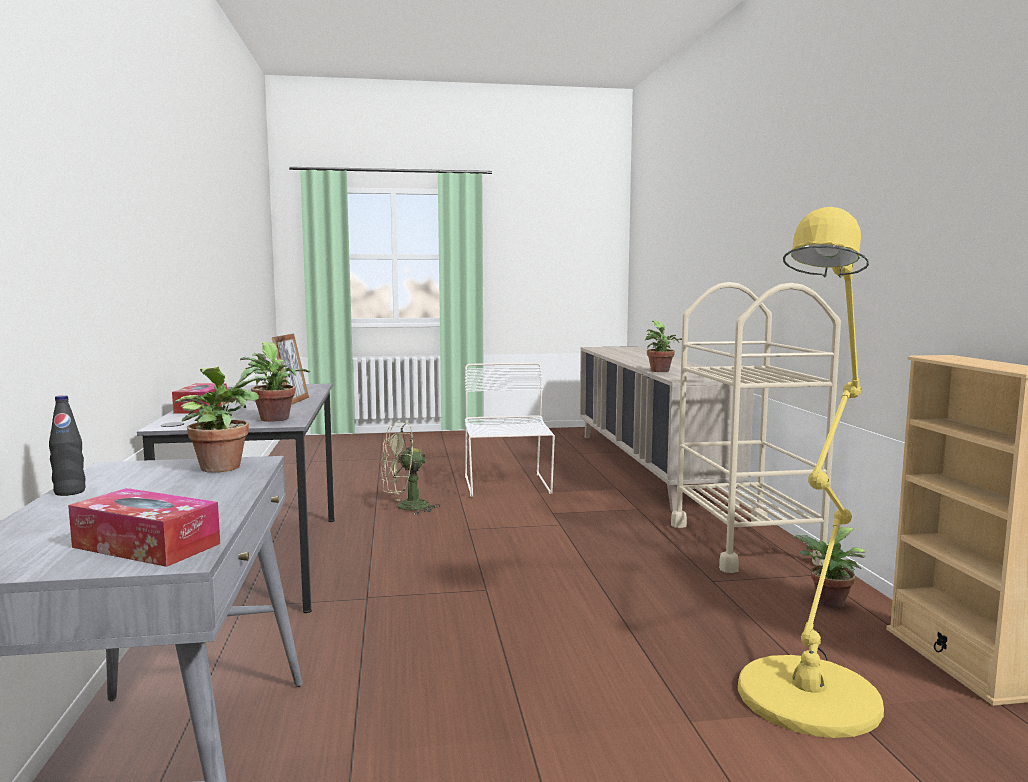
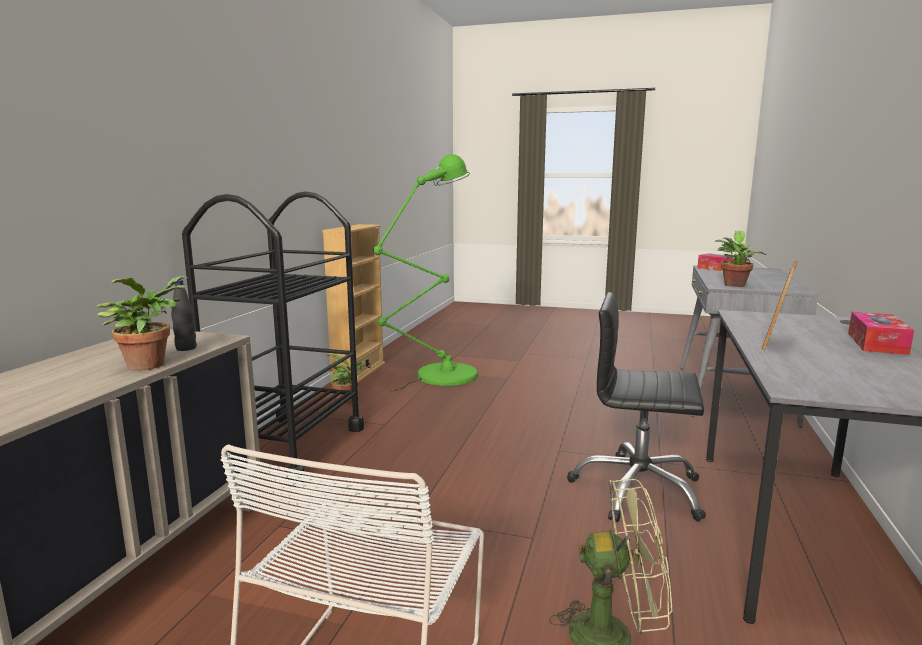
camera: 155 degrees left, 5 degrees up
black bottle [49,395,85,496] -> black bottle moved to [171,280,197,351]
potted plant [240,342,310,422] -> none
beige cart [671,282,841,573] -> black cart [182,191,364,487]
yellow floor lamp [738,207,884,738] -> green floor lamp [373,154,478,390]
none -> black office chair [567,292,706,522]

